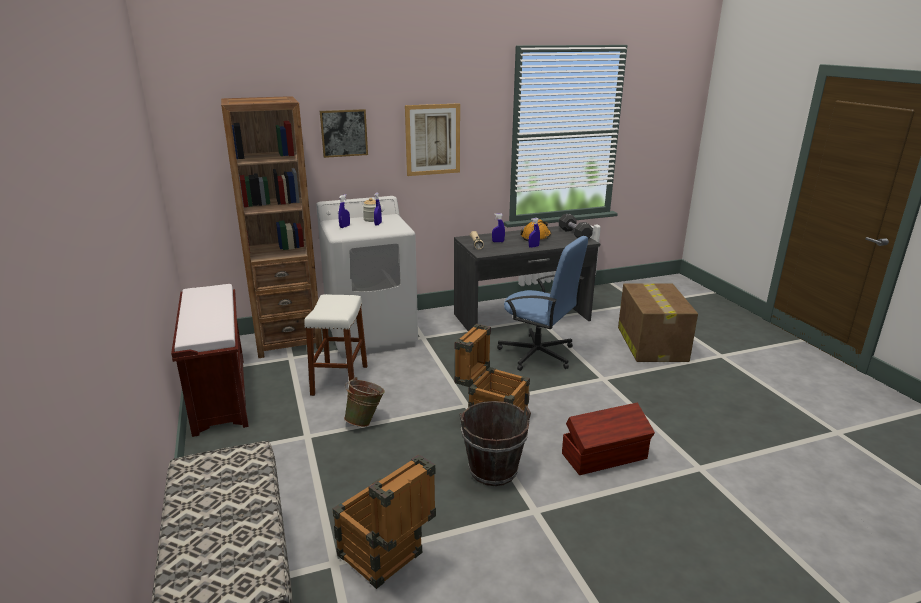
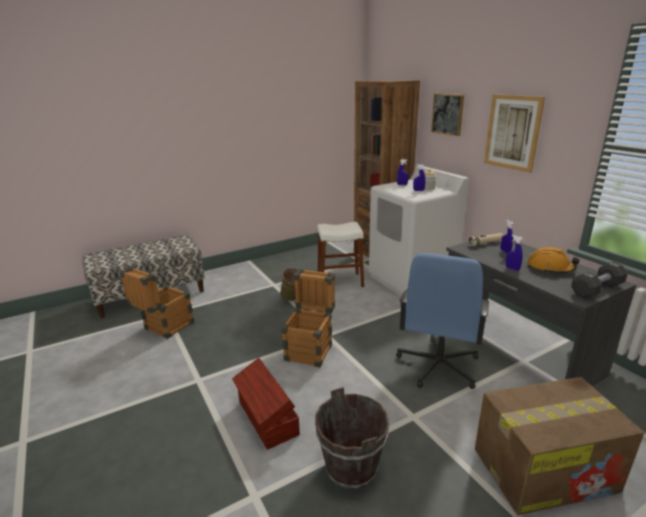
camera: 80 degrees right, 0 degrees up
brown bench [171,284,249,437] -> none
brown bucket [459,401,531,486] -> brown bucket moved to [315,387,390,489]

